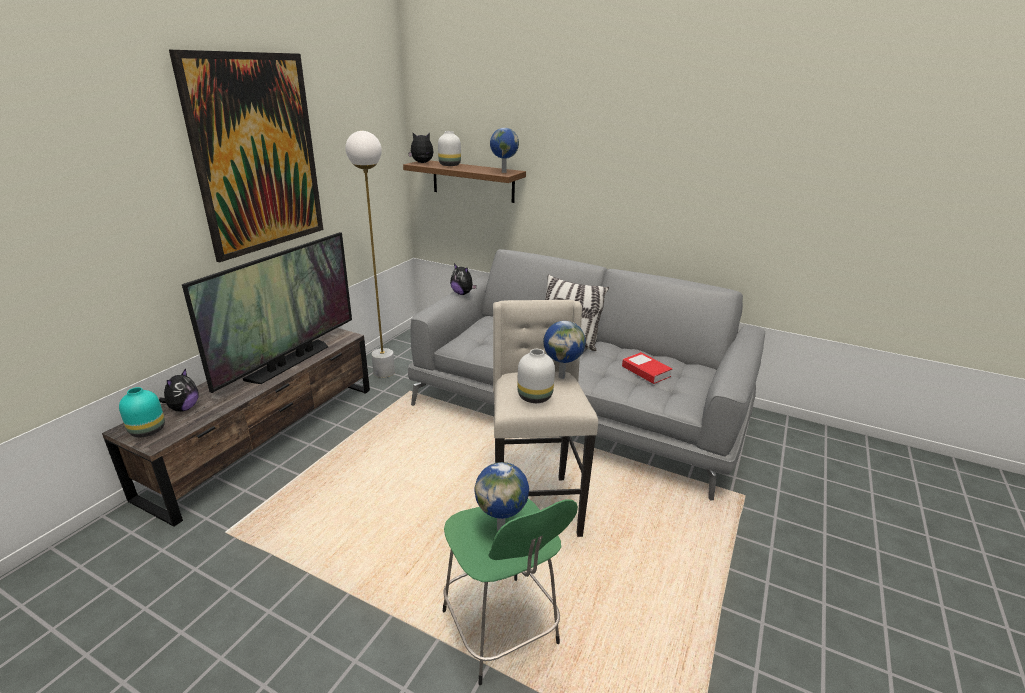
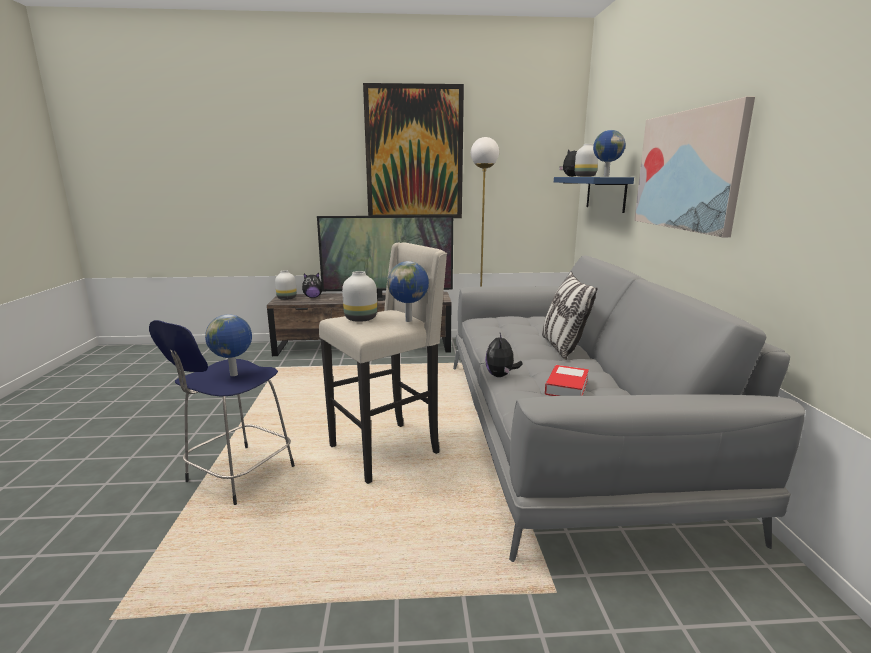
camera: 60 degrees right, 10 degrees down
turquoise vase [119,387,165,437] -> white vase [275,270,297,300]
brown shelf [403,160,526,203] -> blue shelf [554,177,634,213]
green stool [443,499,578,685] -> blue stool [149,320,295,505]
plush toy [450,264,477,295] -> plush toy moved to [485,333,523,377]
none -> picture [634,97,755,237]

